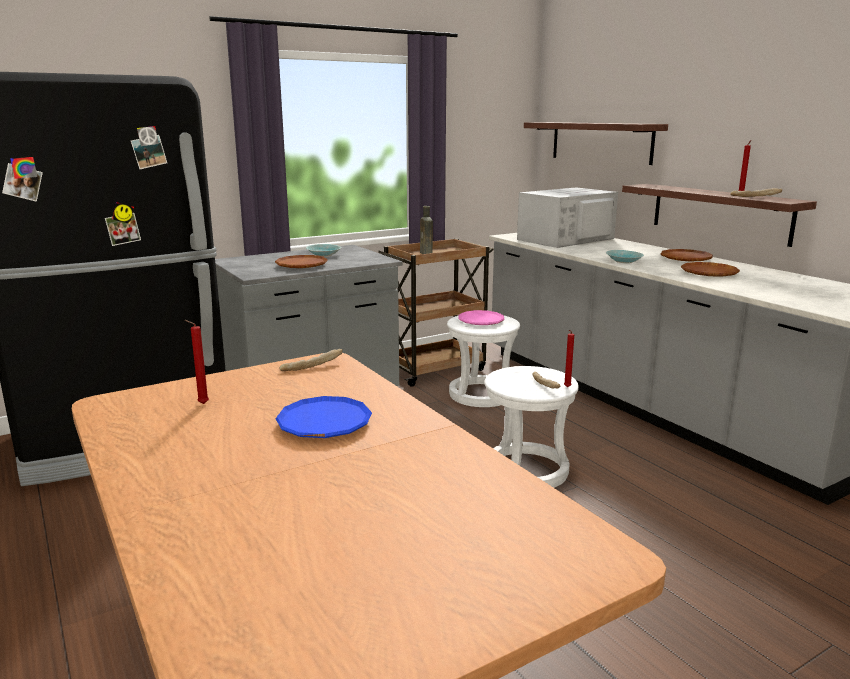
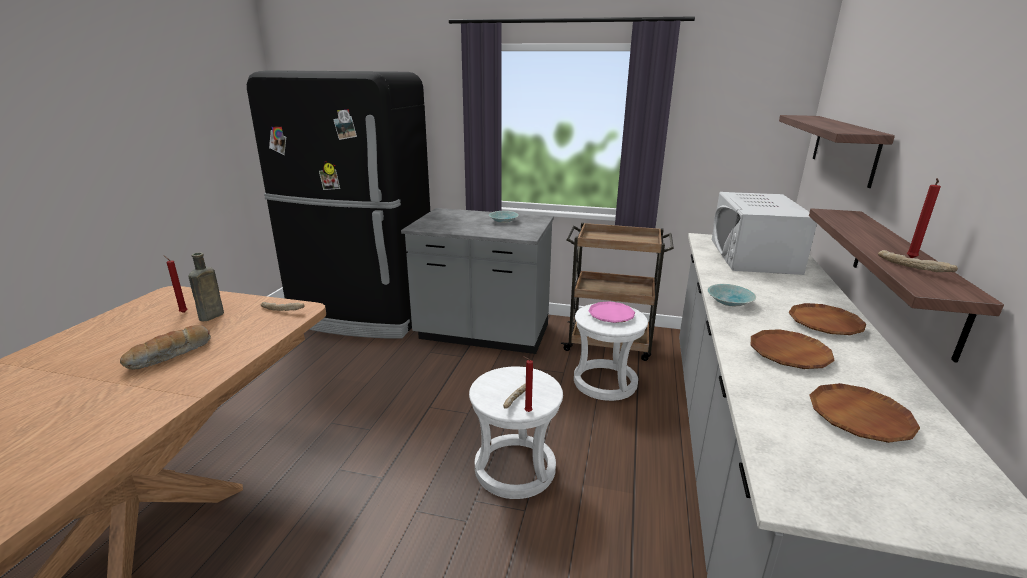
camera: 45 degrees right, 5 degrees up
brown plate [275,255,328,268] -> brown plate moved to [809,383,920,443]
blue plate [276,396,372,438] -> bread [120,325,211,370]
brown bottle [420,206,433,254] -> brown bottle moved to [189,252,224,321]
white microwave [517,187,618,248] -> white microwave turned 90 degrees counterclockwise [712,192,817,275]

